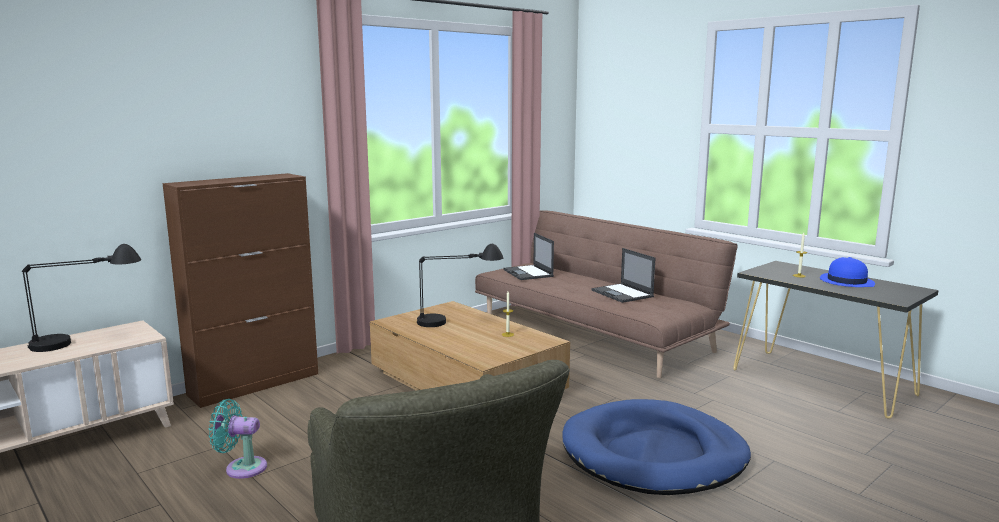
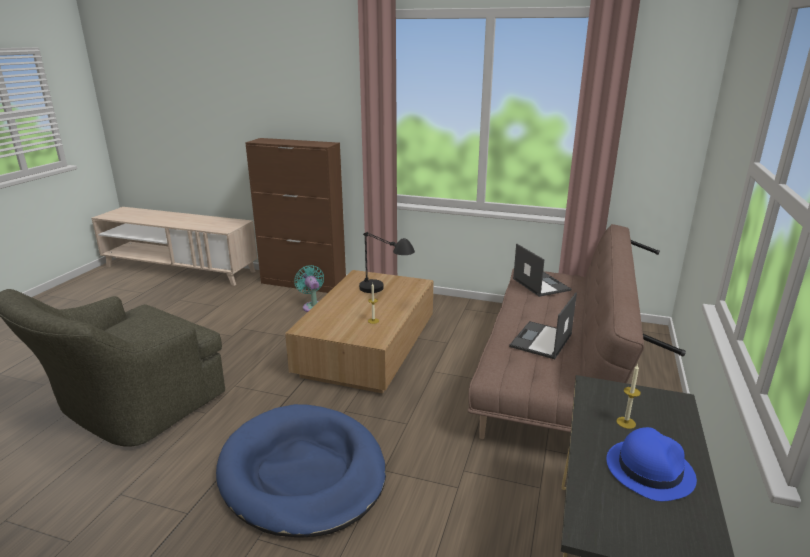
camera: 60 degrees right, 10 degrees up
black table lamp [22,244,141,352] -> none
turquoise fan [209,399,267,479] -> turquoise fan moved to [294,265,324,312]
laptop [503,233,554,280] -> laptop turned 120 degrees clockwise [513,244,572,297]

